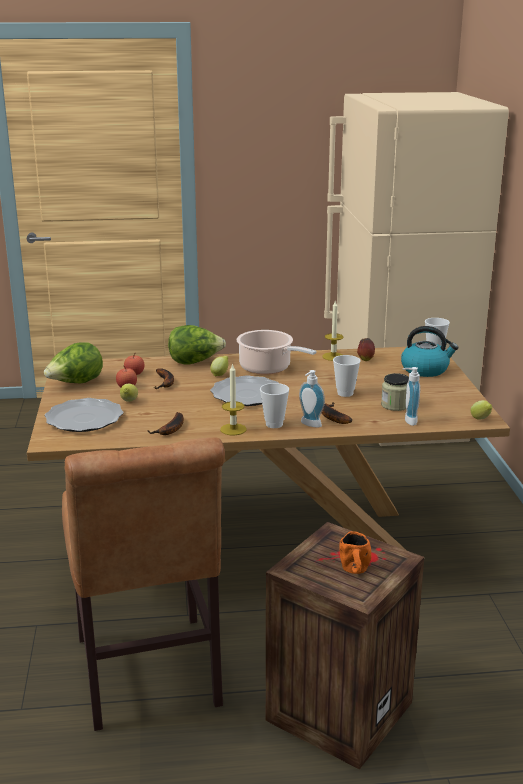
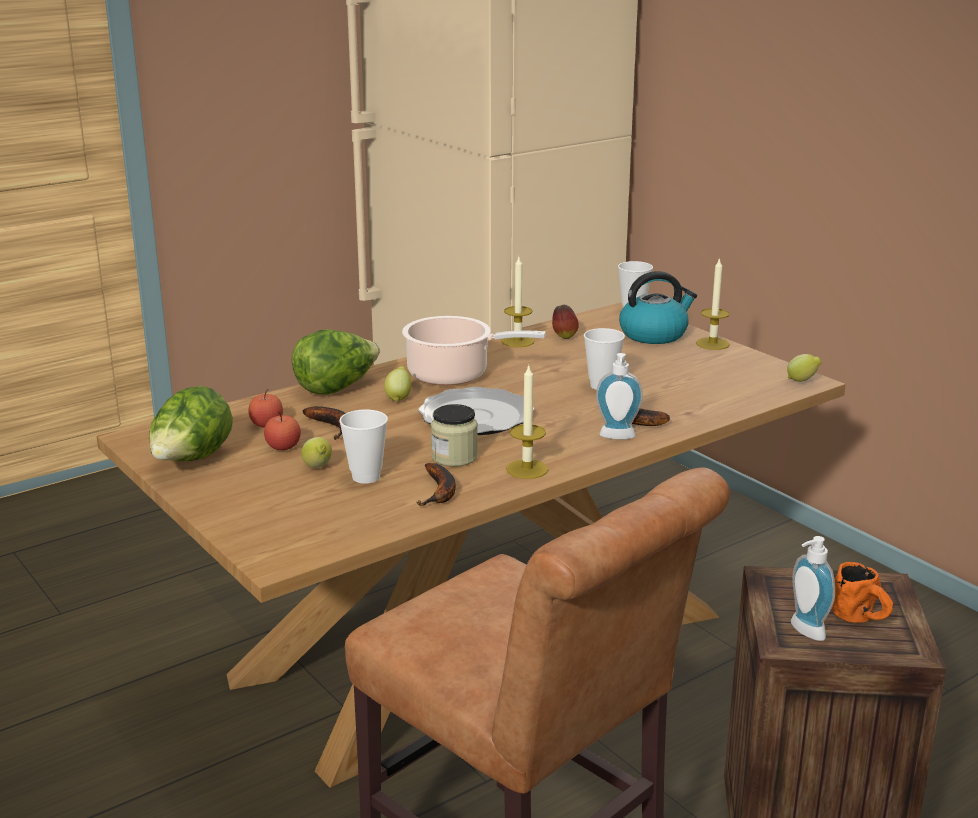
camera: 30 degrees left, 0 degrees up
plate [45,398,123,432] -> none
cup [260,383,289,428] -> cup moved to [339,409,388,484]
jar [381,373,409,411] -> jar moved to [431,404,478,467]
soap dispenser [403,367,420,426] -> soap dispenser moved to [791,536,835,641]
none -> candle [696,257,730,350]

